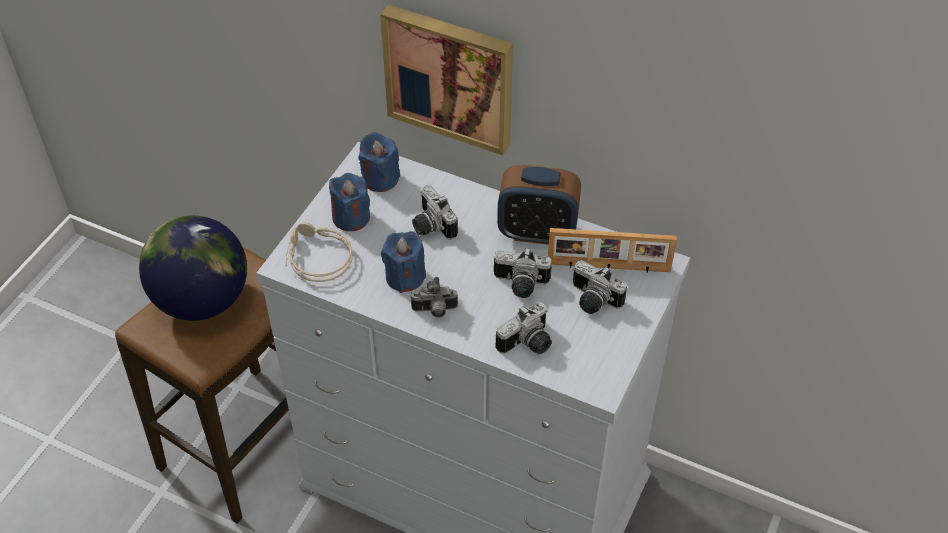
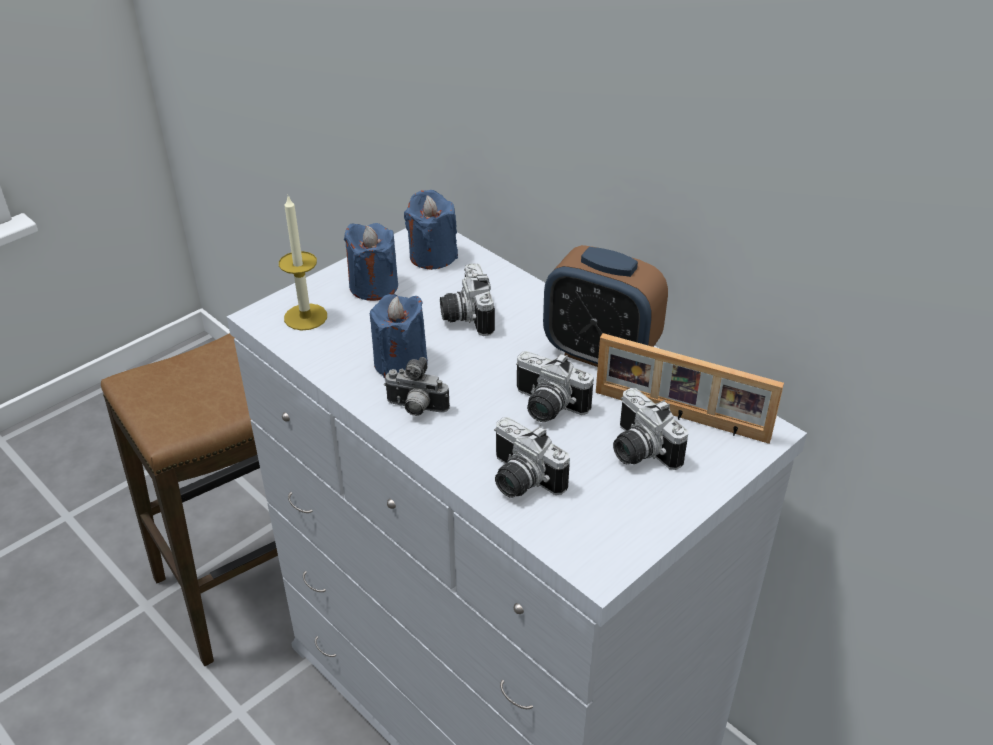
camera: 20 degrees right, 10 degrees down
globe [139,215,247,321] -> none
beige headphones [285,222,353,282] -> candle [279,194,327,331]
picture [380,5,513,155] -> none
camera [496,302,552,354] -> camera turned 60 degrees clockwise [494,417,570,498]

